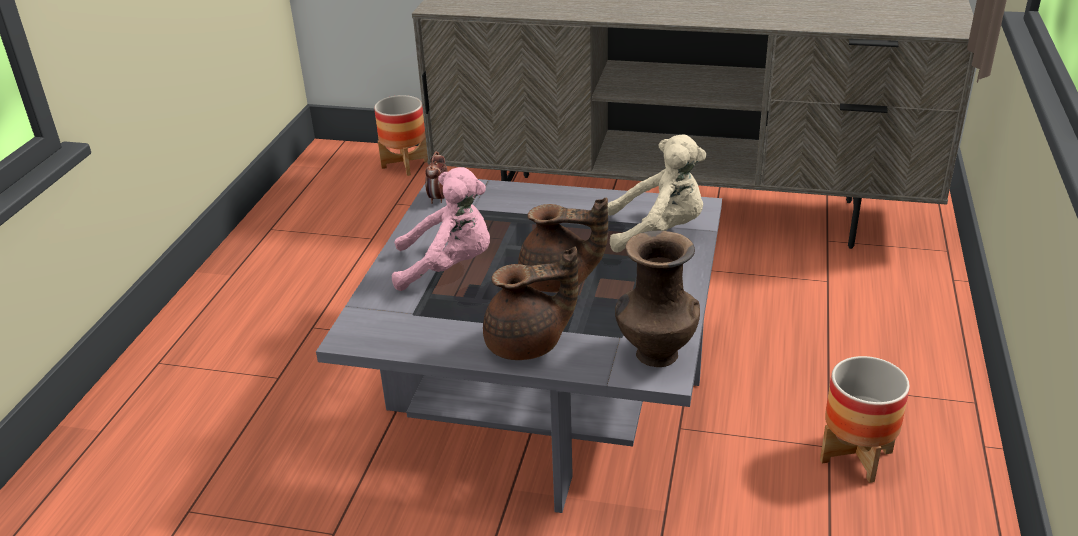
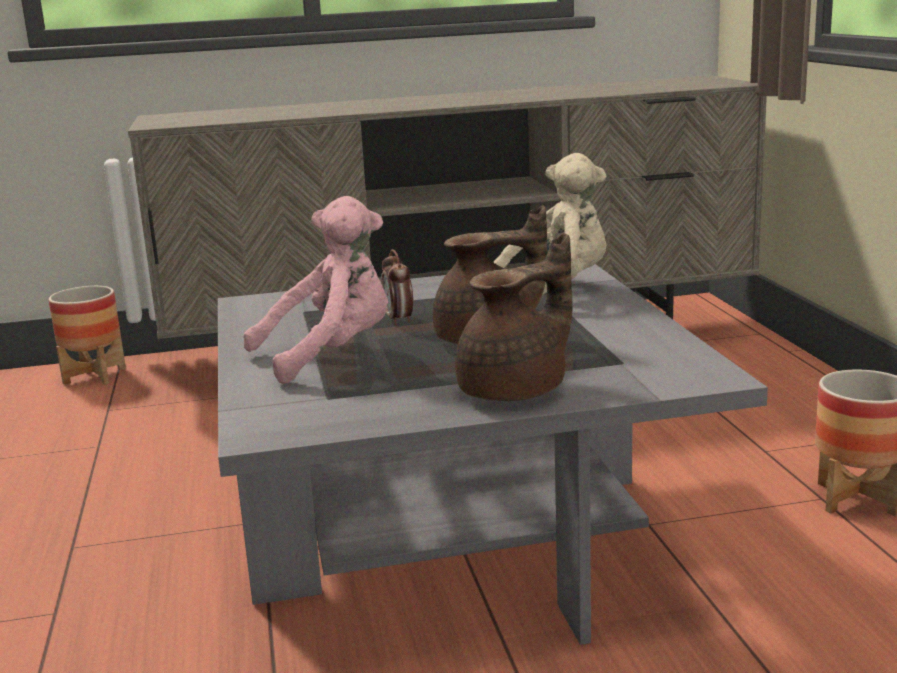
camera: 25 degrees left, 15 degrees down
alarm clock [425,151,448,204] -> alarm clock moved to [381,249,413,325]
brown vase [615,231,700,367] -> none

